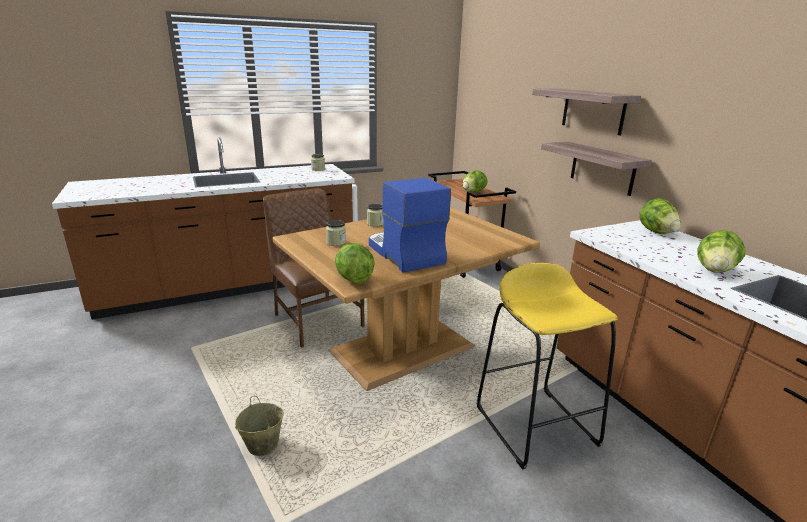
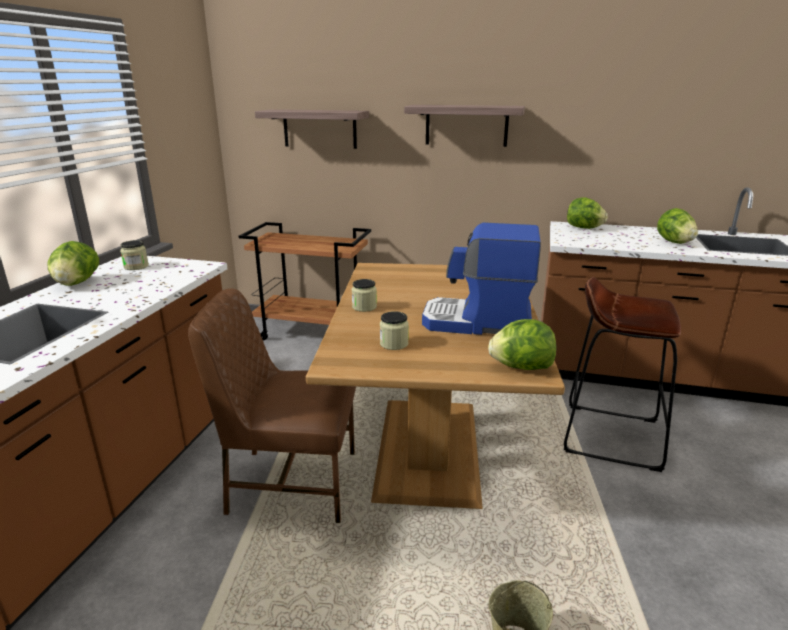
camera: 50 degrees left, 0 degrees up
lettuce [463,170,488,192] -> lettuce moved to [48,241,99,286]
yellow stool [477,263,618,470] -> brown stool [564,277,681,472]
shelf [541,142,652,196] -> shelf moved to [255,109,369,149]

